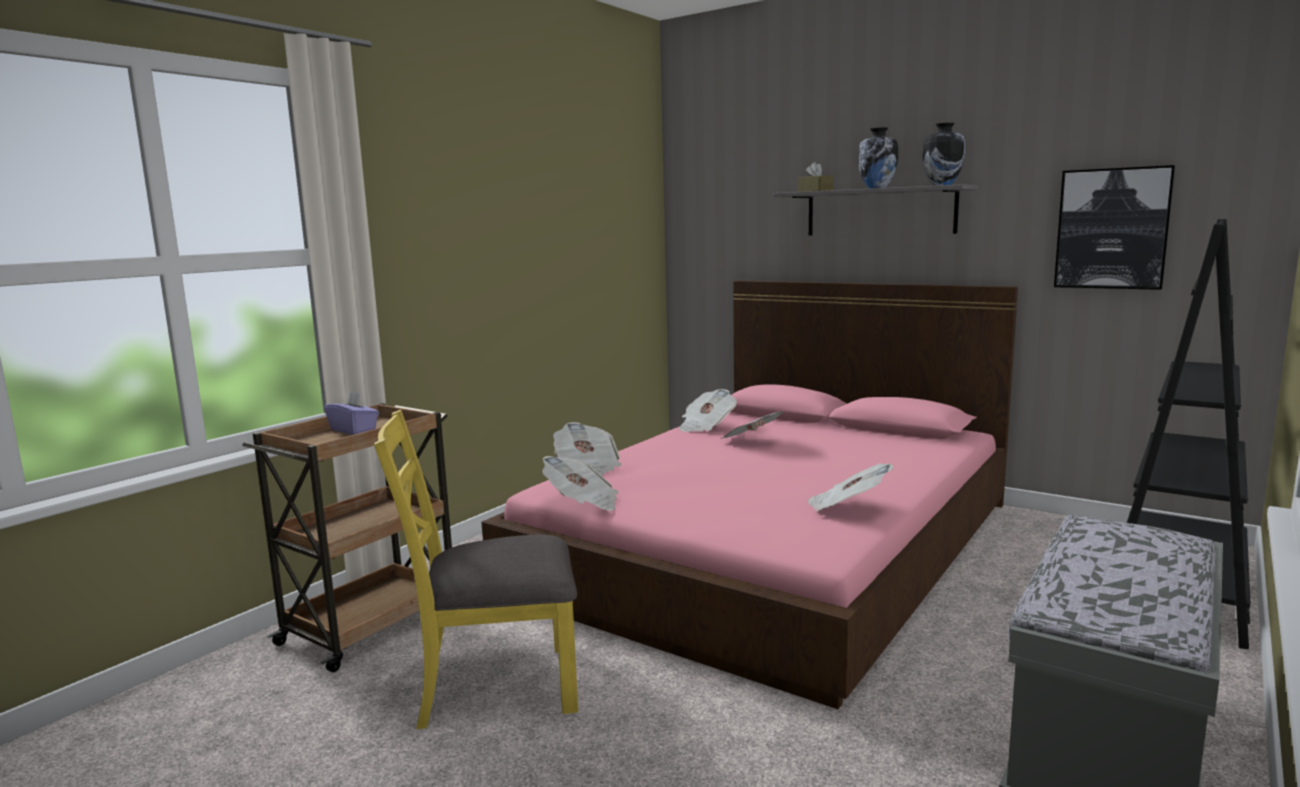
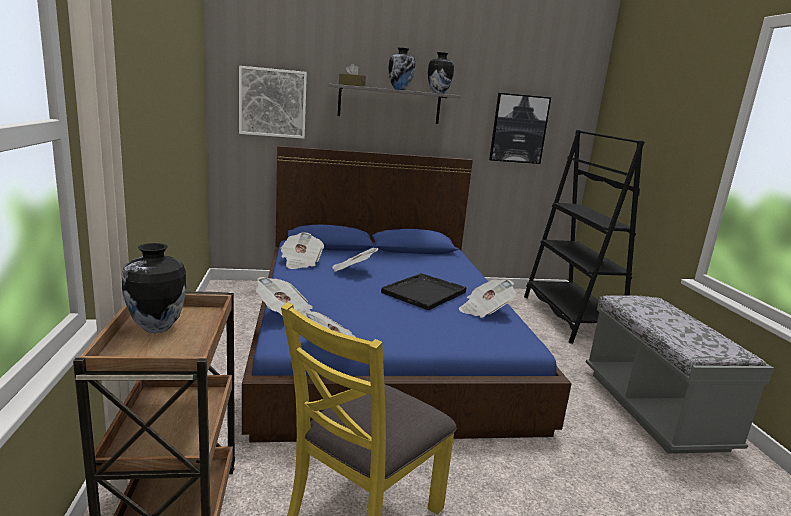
camera: 45 degrees left, 5 degrees up
purple tissue box [324,391,379,435] -> vase [122,243,187,333]
pink bed [481,280,1018,709] -> blue bed [242,146,572,442]
none -> picture [239,66,307,139]
none -> black tray [381,273,466,310]

